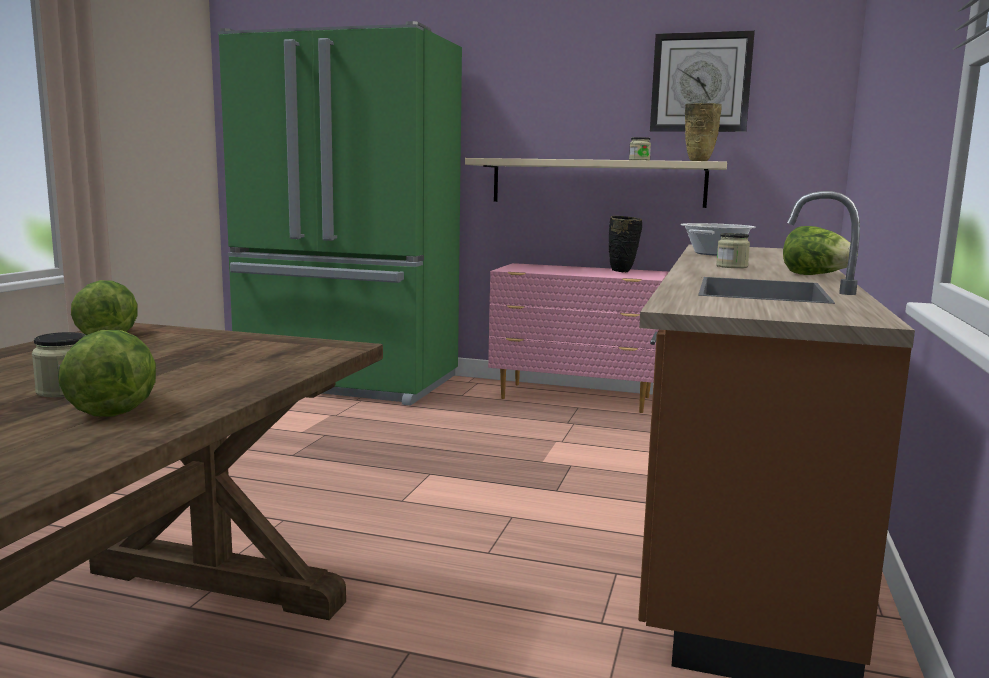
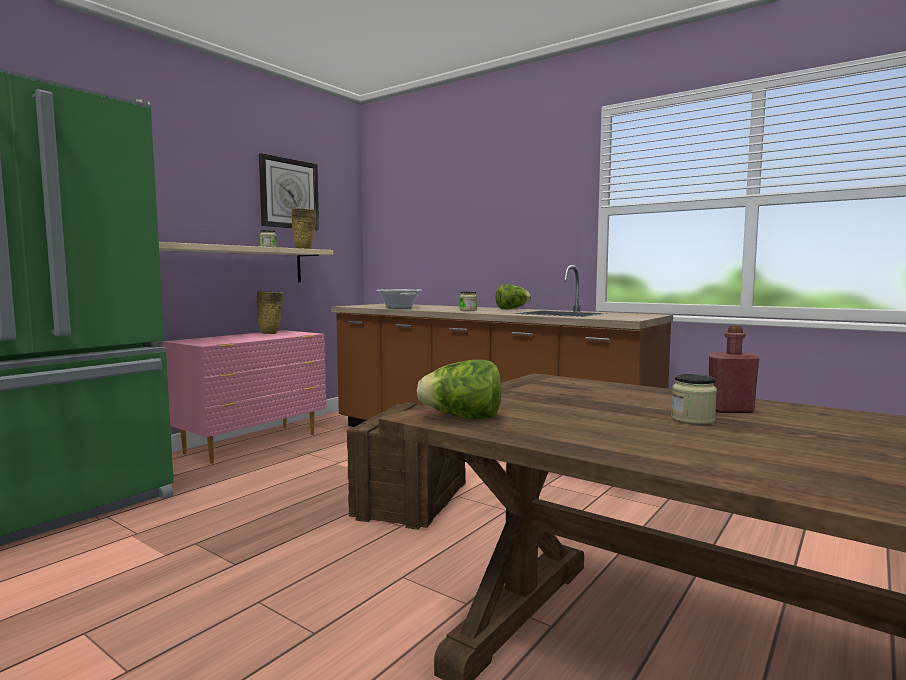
camera: 70 degrees left, 5 degrees down
lettuce [59,330,156,417] -> red bottle [709,325,759,413]
black vase [609,216,642,273] -> beige vase [257,291,283,334]
none -> crate [347,402,466,530]

